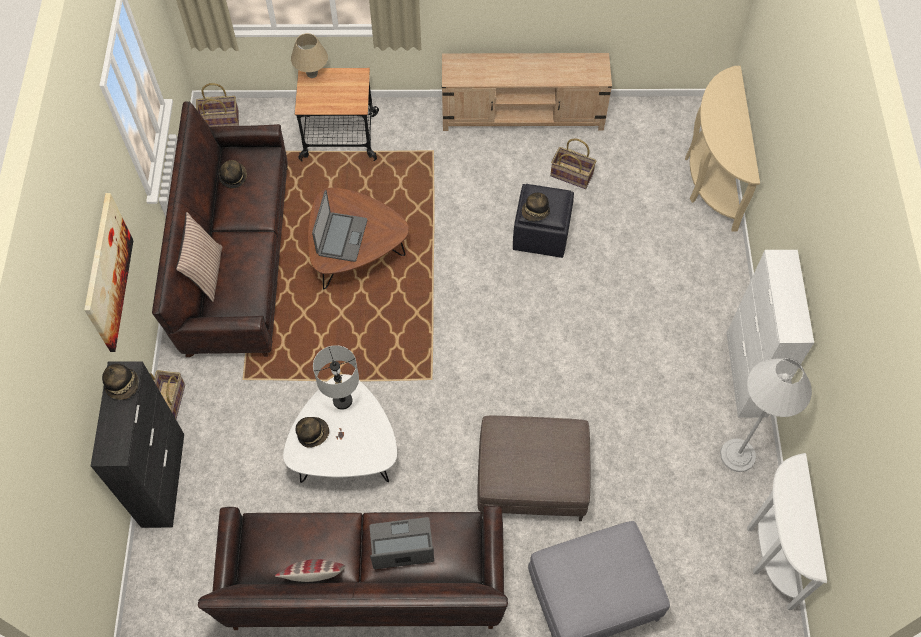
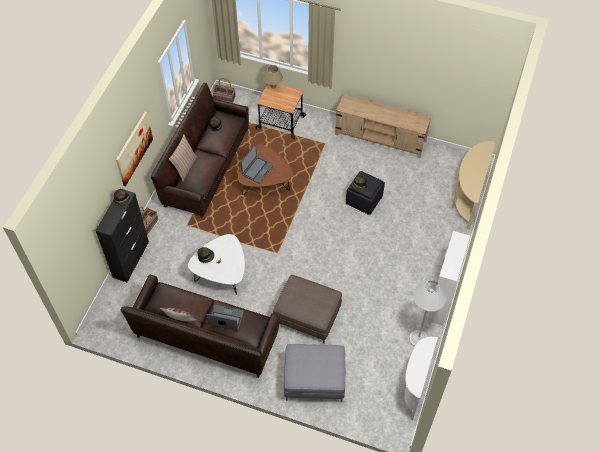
camera: 20 degrees right, 5 degrees down
grey table lamp [313,345,359,410] -> none
basket [550,138,596,189] -> none

